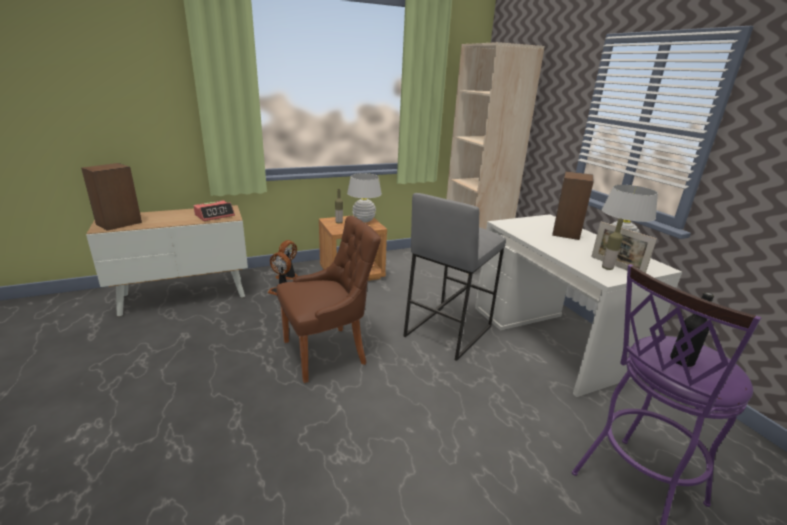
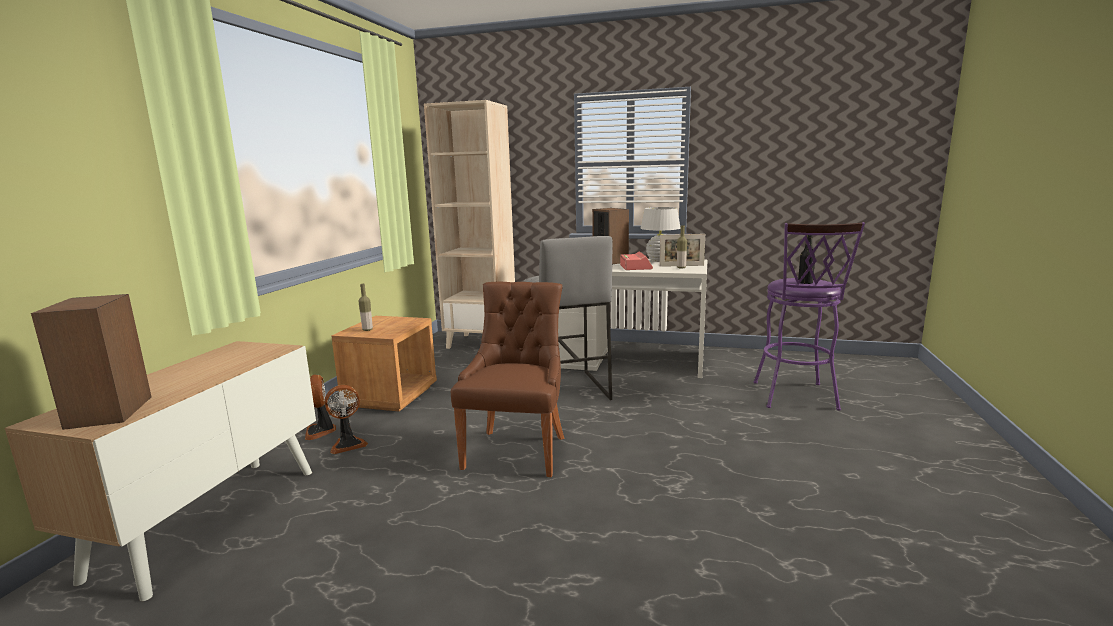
camera: 50 degrees left, 10 degrees down
alarm clock [194,200,235,221] -> alarm clock moved to [620,251,653,270]
white table lamp [347,173,382,222] -> none

